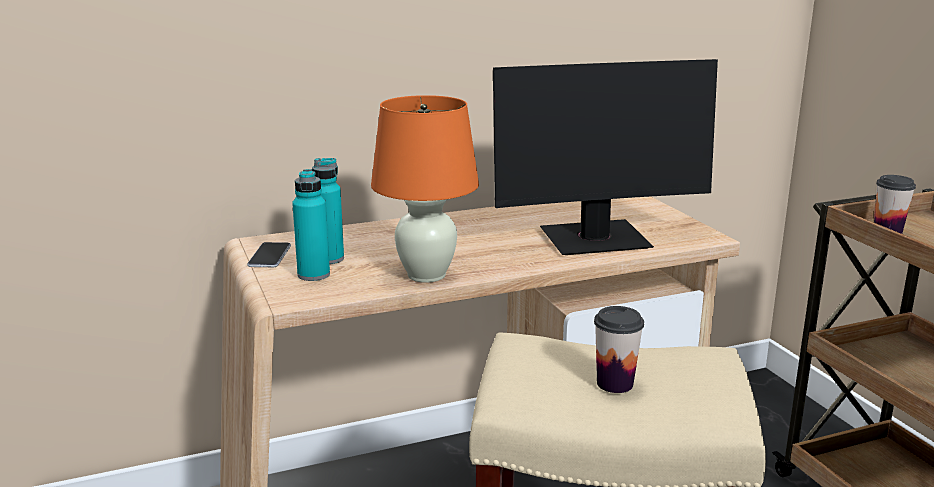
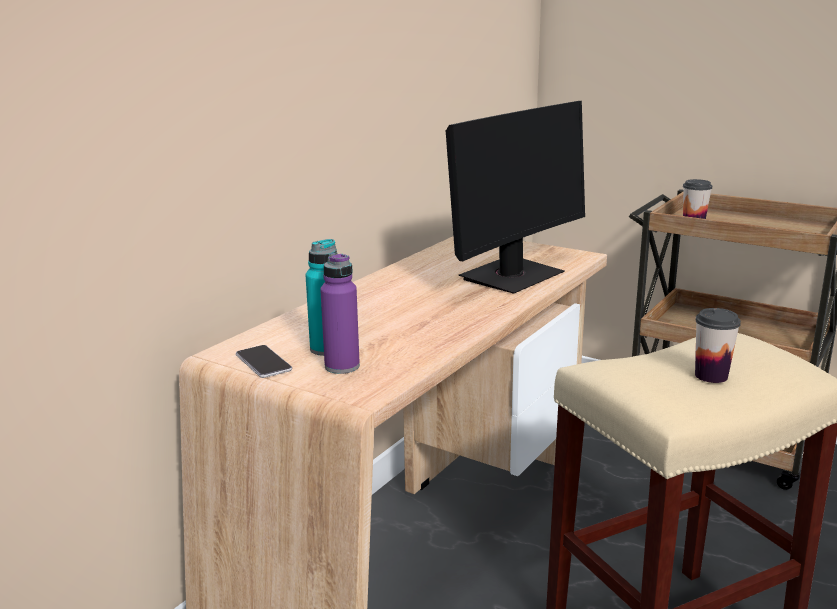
camera: 35 degrees left, 0 degrees up
turquoise bottle [292,169,330,281] -> purple bottle [320,252,360,374]
orange table lamp [371,95,479,283] -> none

